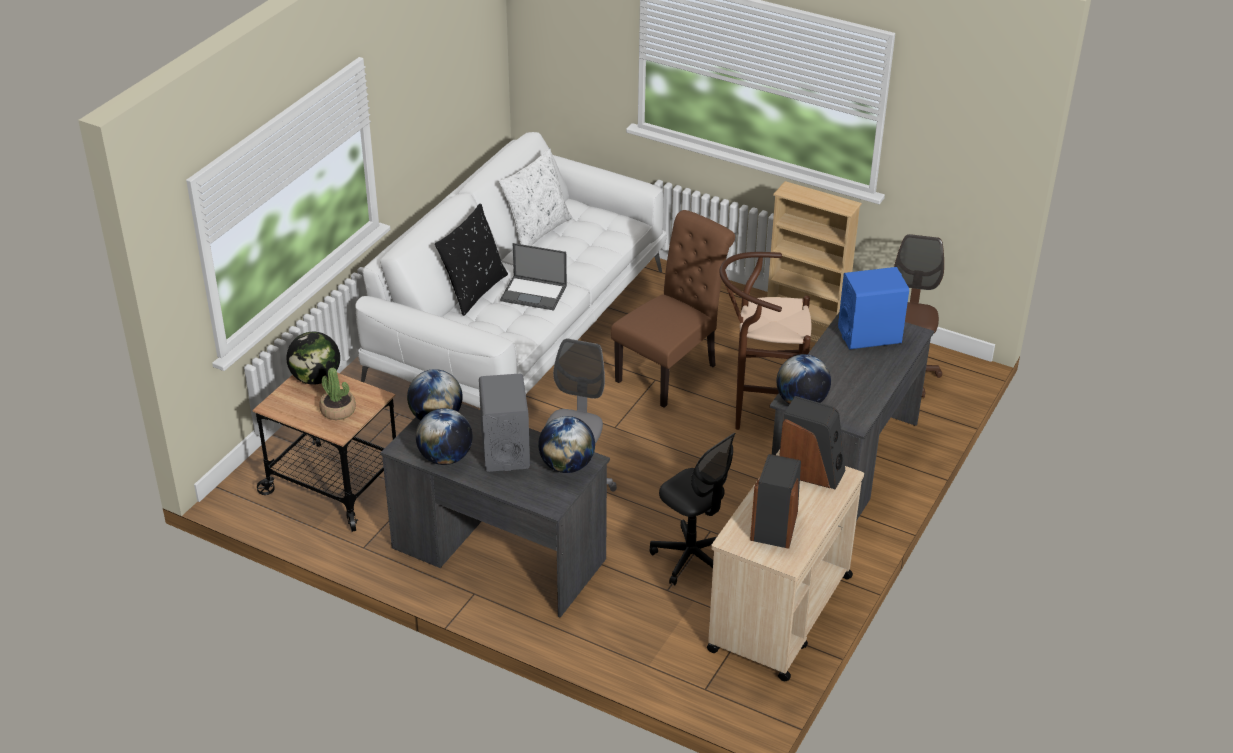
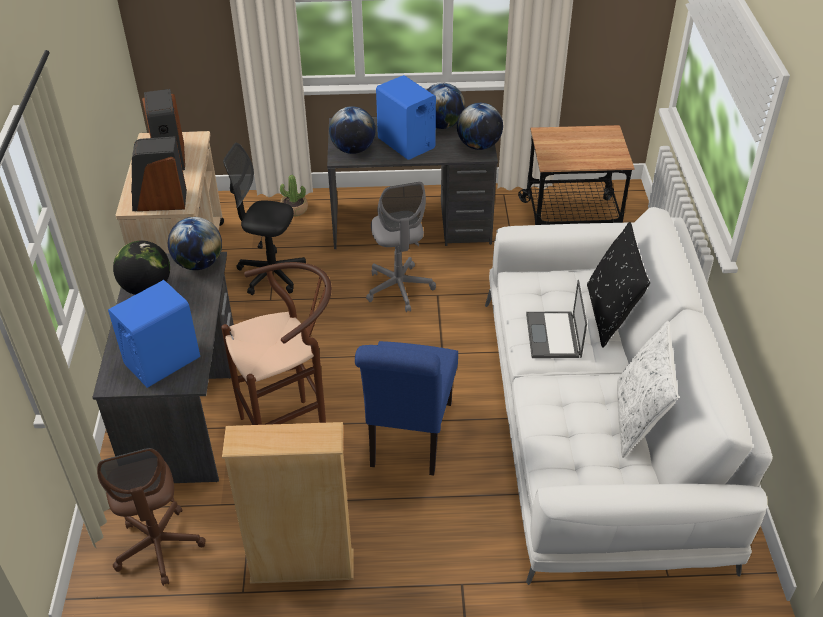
camera: 150 degrees right, 5 degrees up
globe [286,332,340,385] -> globe moved to [113,240,170,295]
potted plant [319,368,356,420] -> potted plant moved to [280,175,308,217]
grey speaker [479,374,530,472] -> blue speaker [376,75,436,160]
laptop [500,243,567,310] -> laptop turned 75 degrees counterclockwise [526,280,587,358]
brown chair [611,210,735,408] -> blue chair [355,341,458,475]

